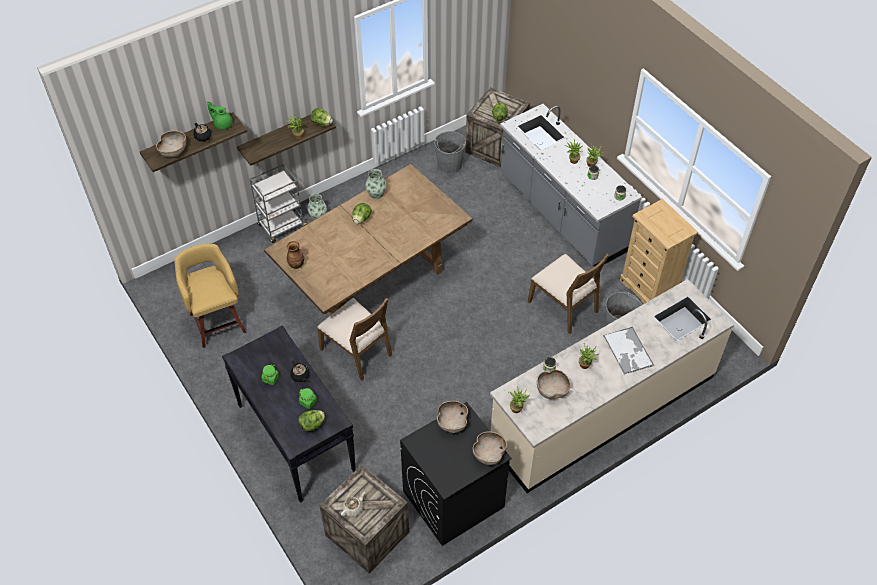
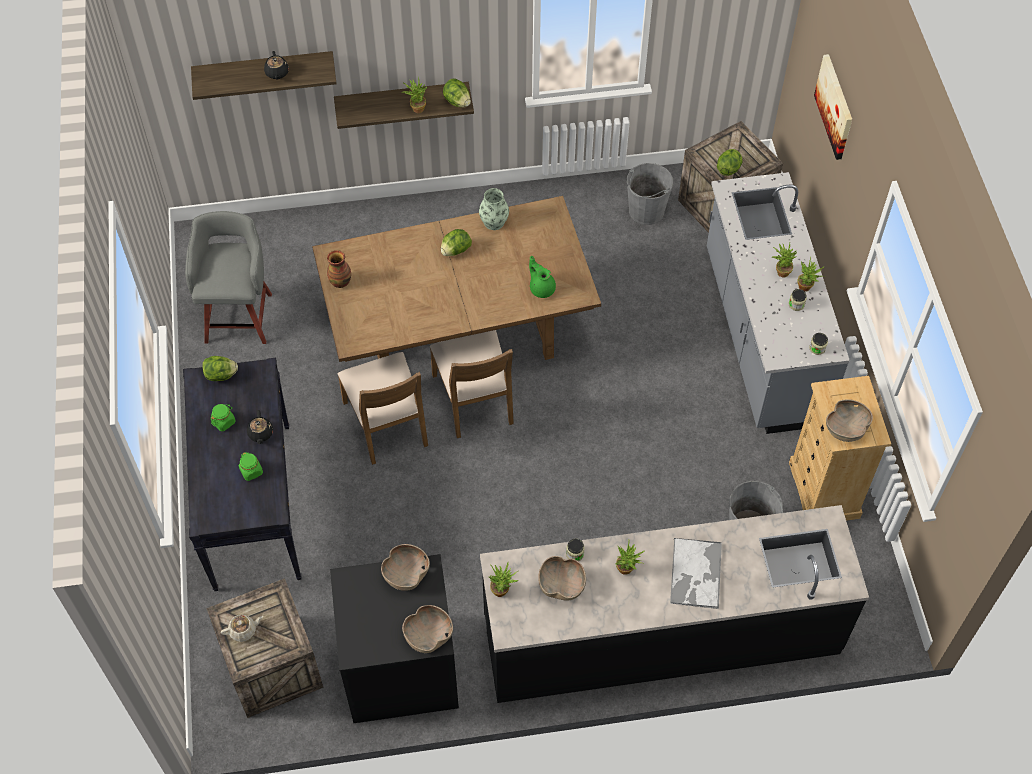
camera: 25 degrees right, 5 degrees up
brown bowl [156,131,186,157] -> brown bowl moved to [826,399,873,442]
yellow stool [174,244,247,348] -> grey stool [185,211,272,344]
green teapot [207,101,232,130] -> green teapot moved to [529,256,556,298]
grey cart [249,164,308,243] -> none
lettuce [298,410,325,431] -> lettuce moved to [202,356,238,381]
vase [307,194,327,220] -> none
beige counter [490,279,734,493] -> black counter [480,505,869,703]
brown chair [528,253,609,334] -> brown chair moved to [430,330,514,438]
none -> picture [814,54,852,160]

